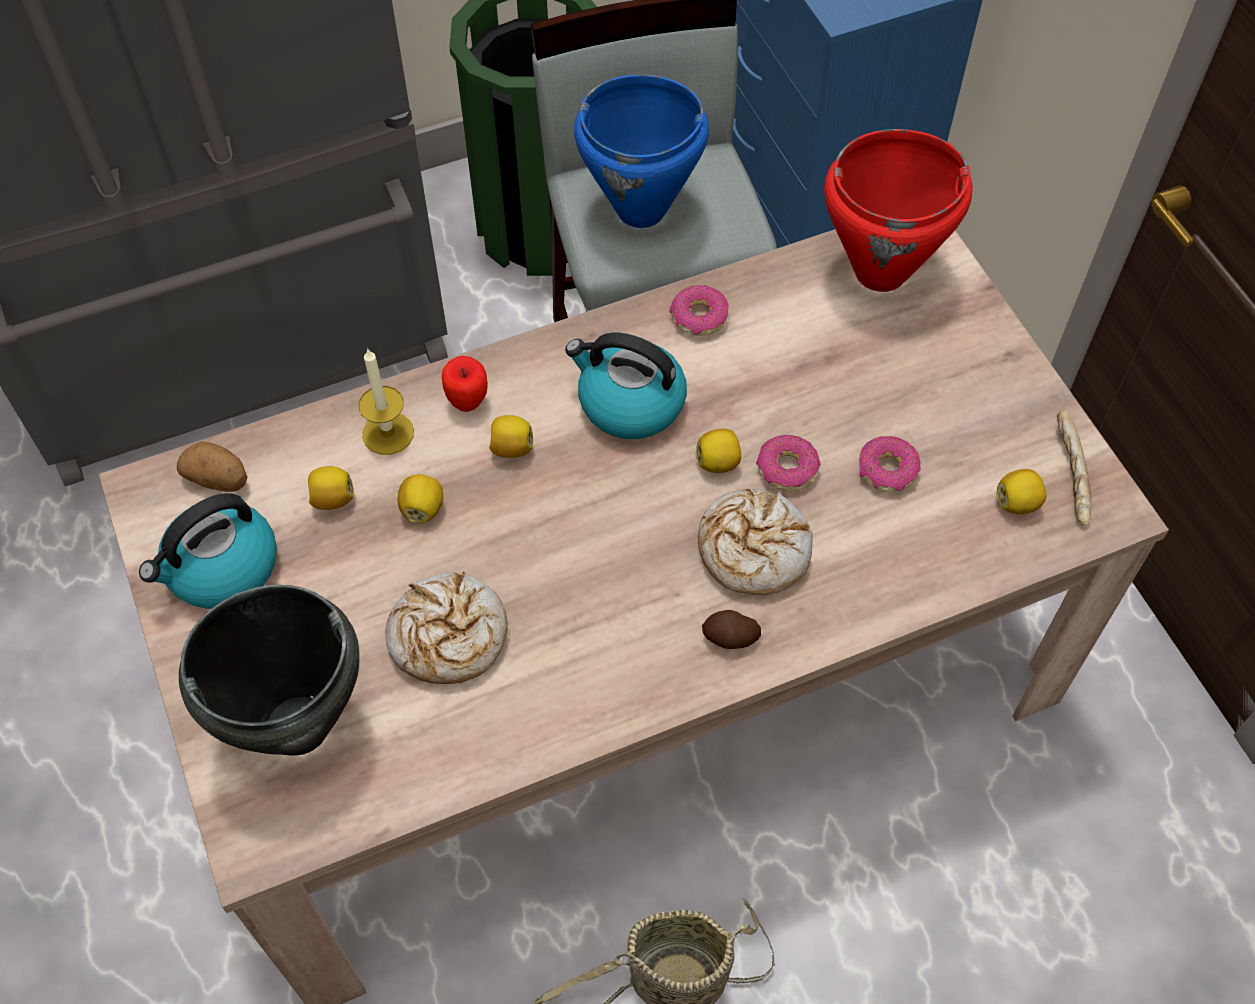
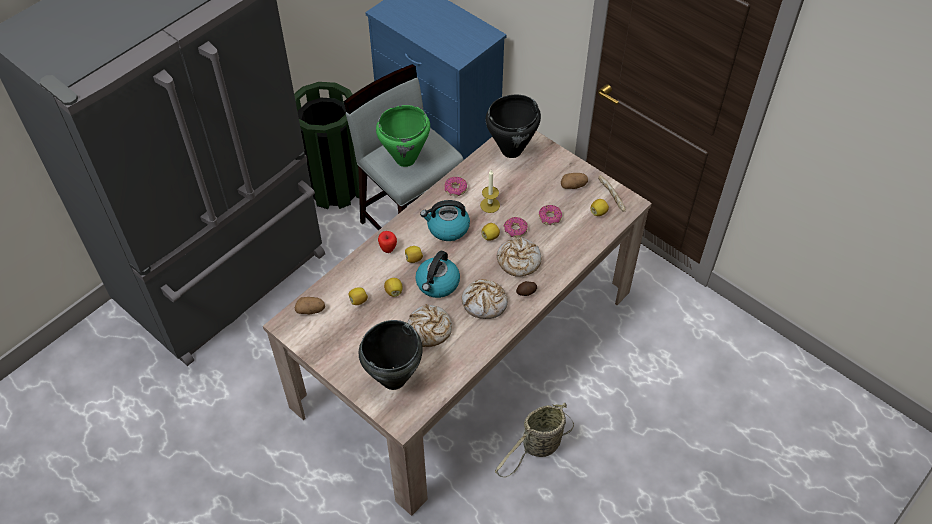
camera: 25 degrees left, 5 degrees down
kettle [139,493,277,609] -> kettle moved to [415,251,460,298]
candle [358,348,414,455] -> candle moved to [480,170,500,213]
blue cooking pot [574,74,709,228] -> green cooking pot [376,105,430,167]
red cooking pot [824,129,973,292] -> black cooking pot [486,94,541,158]
none -> bread [461,279,508,319]
none -> potato [561,173,588,189]

